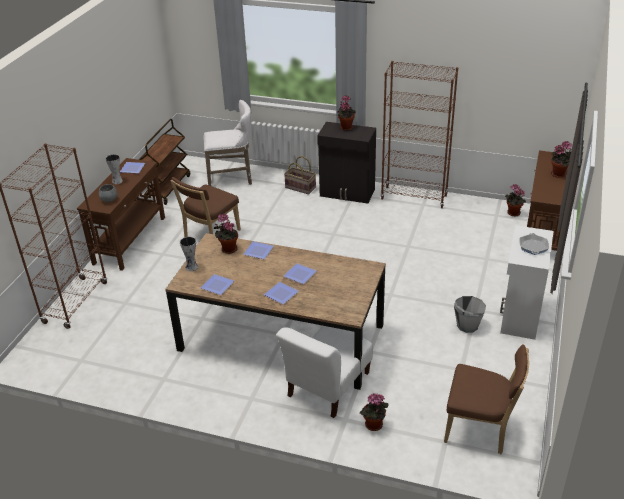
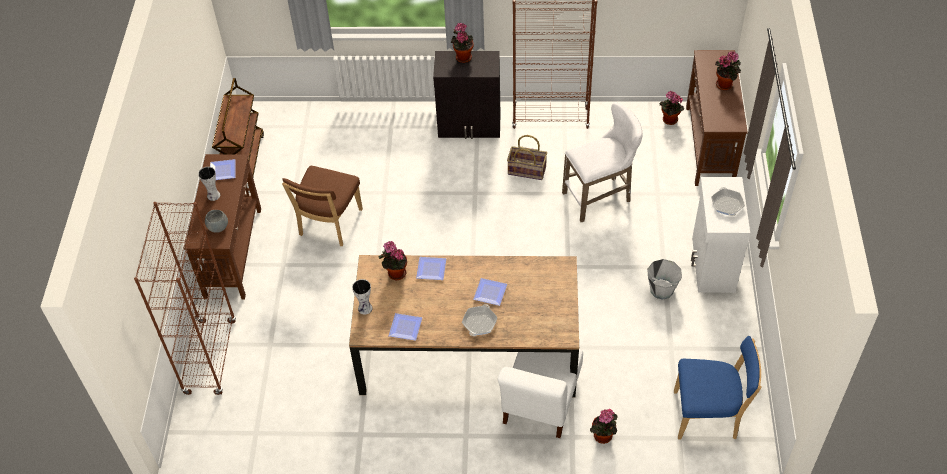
camera: 15 degrees left, 15 degrees up
white stool [204,100,252,186] -> white stool moved to [562,102,642,222]
plate [264,282,299,304] -> frying pan [462,304,498,336]
basket [284,156,316,194] -> basket moved to [507,135,547,180]
brown chair [444,344,529,454] -> blue chair [674,336,762,439]

